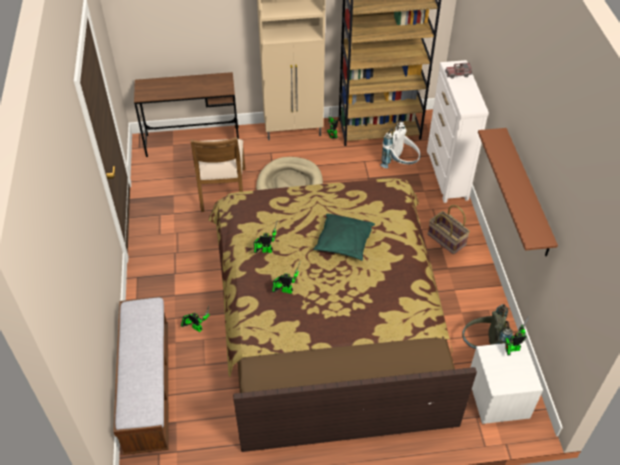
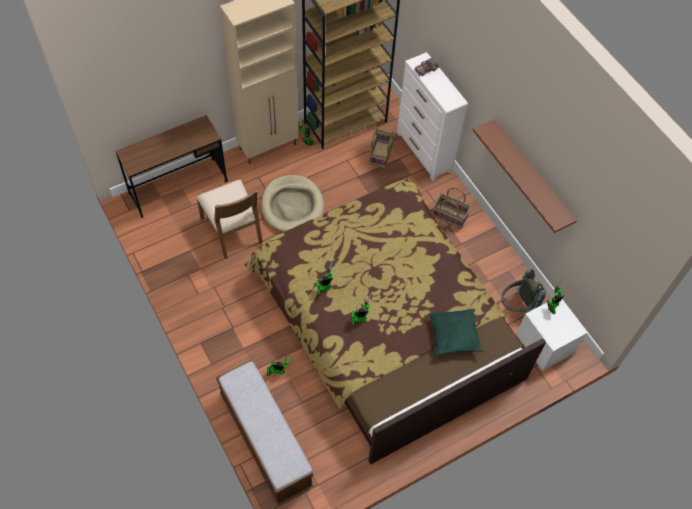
camera: 25 degrees left, 10 degrees up
green pillow [313,214,375,261] -> green pillow moved to [428,309,483,355]
white backpack [380,120,421,168] -> basket [369,127,395,168]

